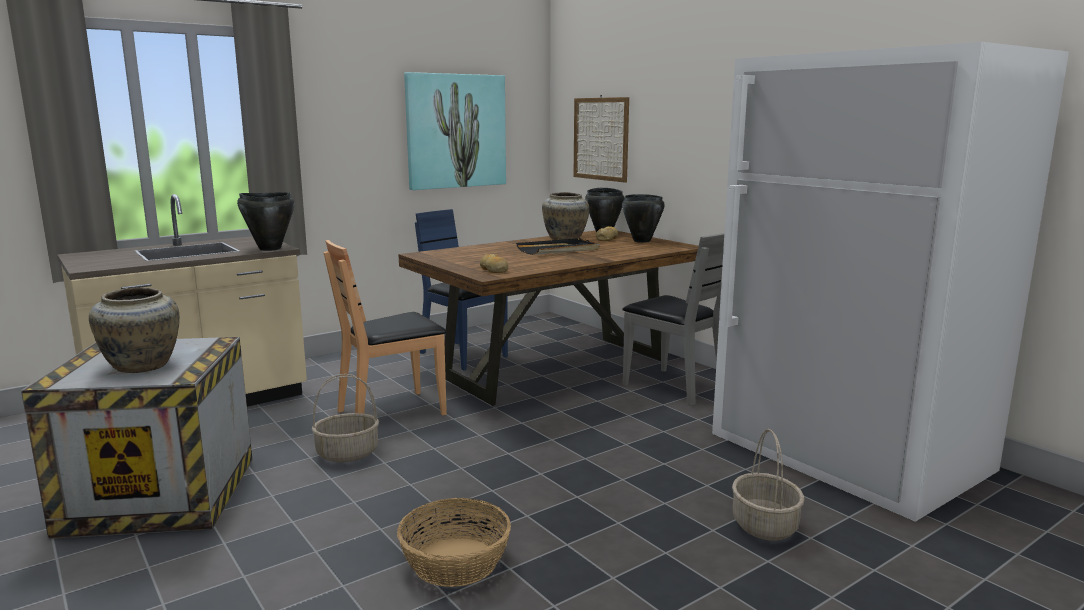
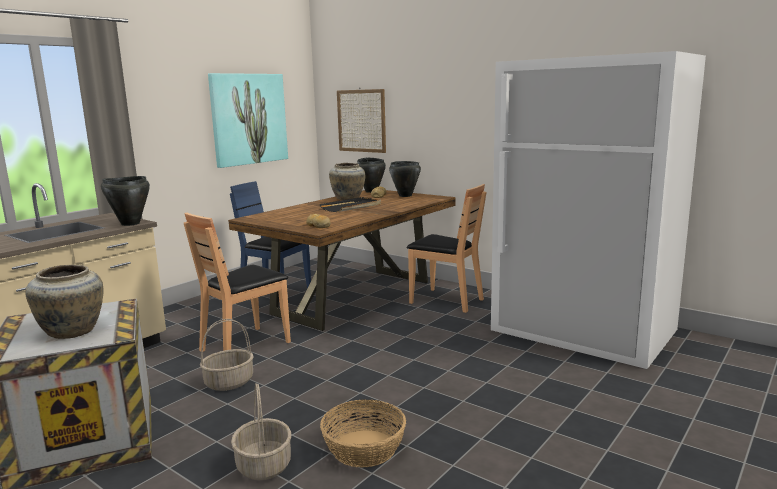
camera: 15 degrees left, 0 degrees up
grey chair [622,233,724,406] -> brown chair [407,184,486,313]
basket [732,429,805,541] -> basket moved to [231,383,291,480]

